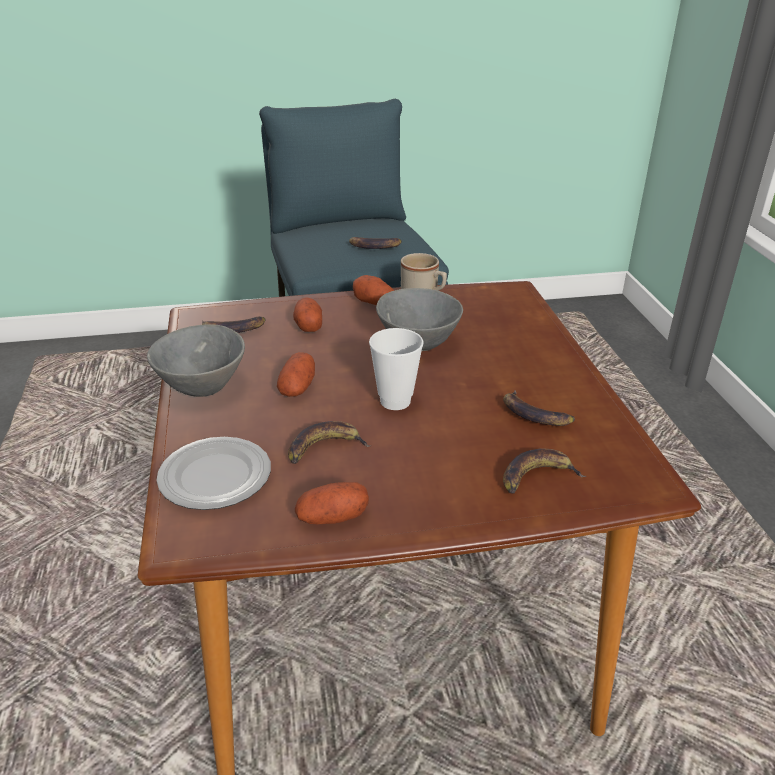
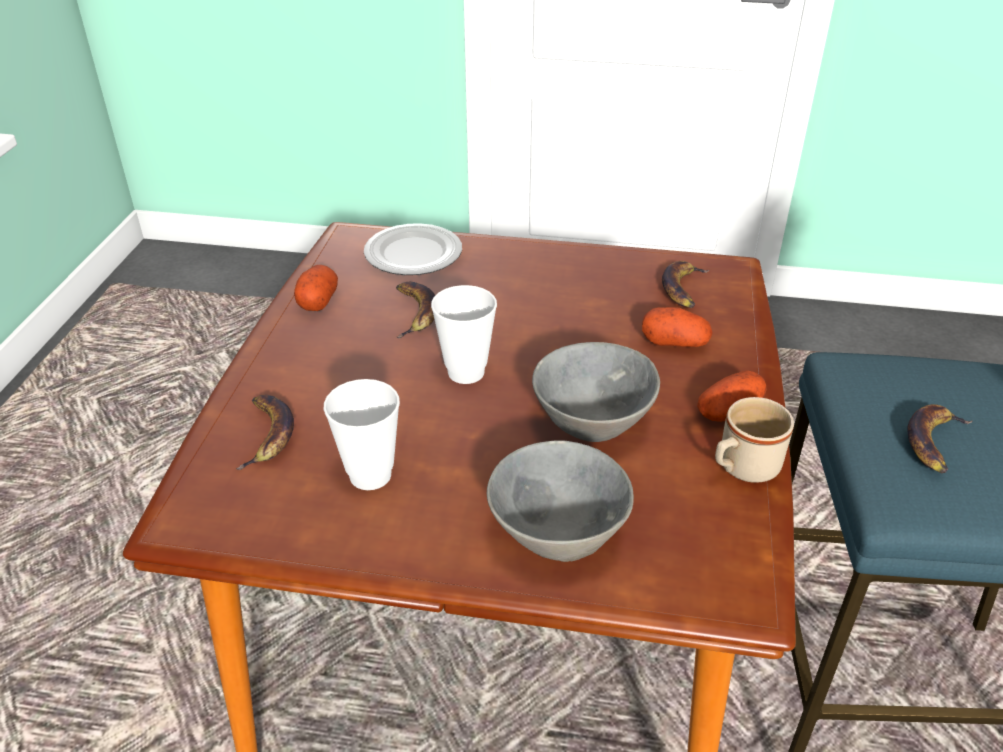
camera: 110 degrees right, 5 degrees up
grey bowl [147,324,245,397] -> grey bowl moved to [487,440,634,562]
potato [277,352,315,397] -> none
banana [503,390,575,426] -> cup [324,379,400,490]

